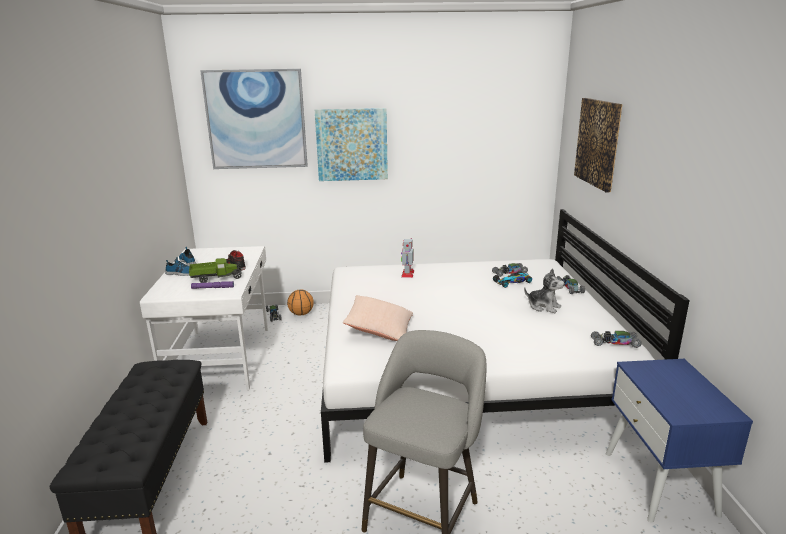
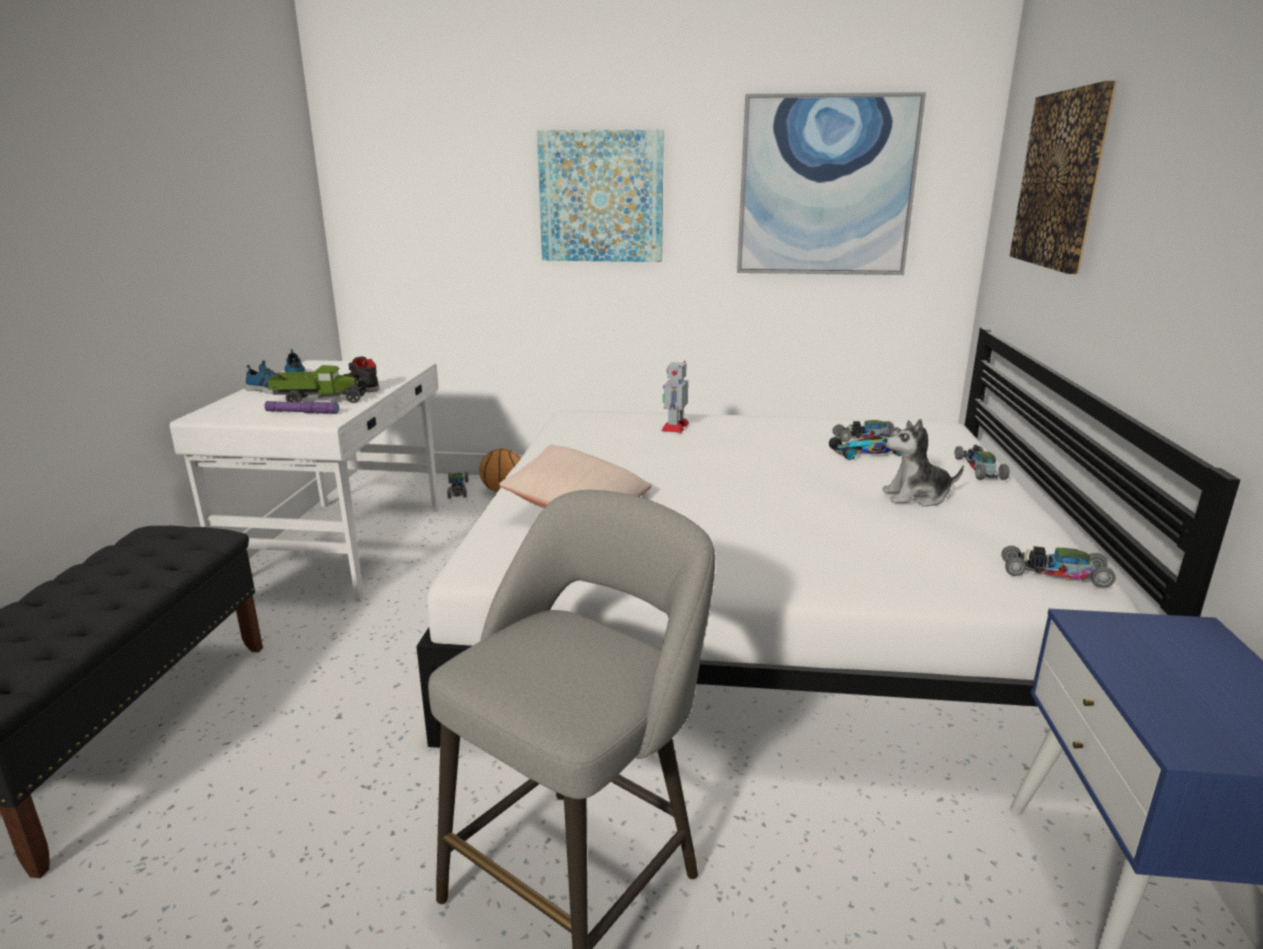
camera: 10 degrees right, 0 degrees up
picture [200,69,308,169] -> picture moved to [737,92,926,275]
plush toy [524,268,565,313] -> plush toy turned 135 degrees clockwise [882,419,964,507]

